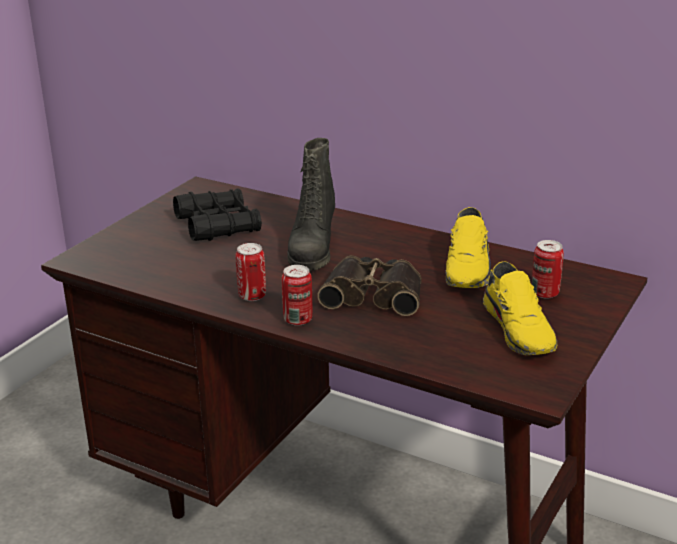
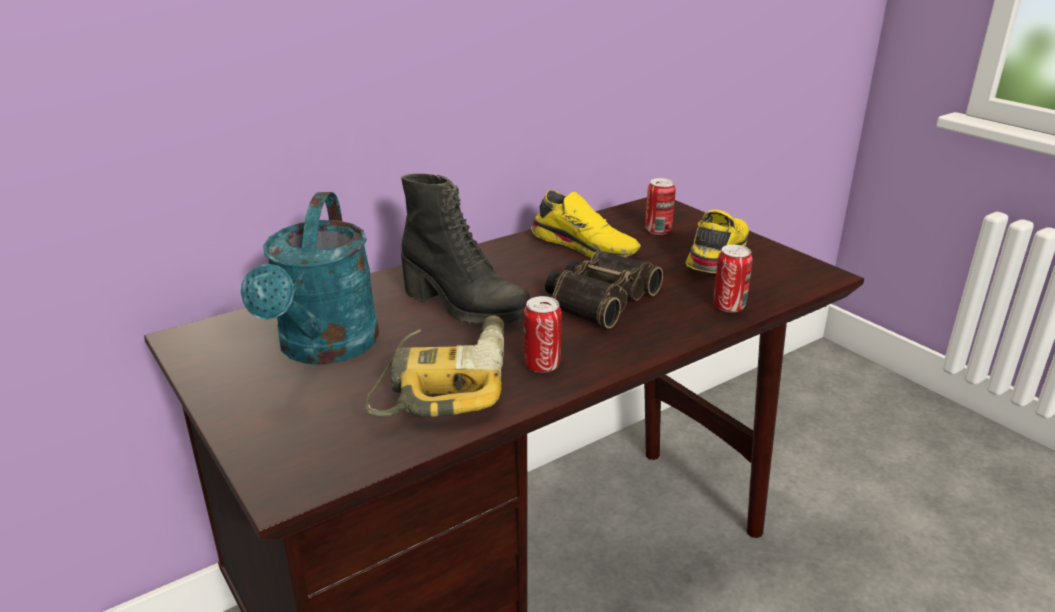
camera: 65 degrees left, 0 degrees up
black binoculars [173,189,262,241] -> turquoise watering can [241,192,379,365]
can [282,265,312,326] -> can moved to [714,245,753,313]
yellow shoe [483,261,557,355] -> yellow shoe turned 75 degrees counterclockwise [686,210,749,273]
none -> power drill [365,315,504,417]

